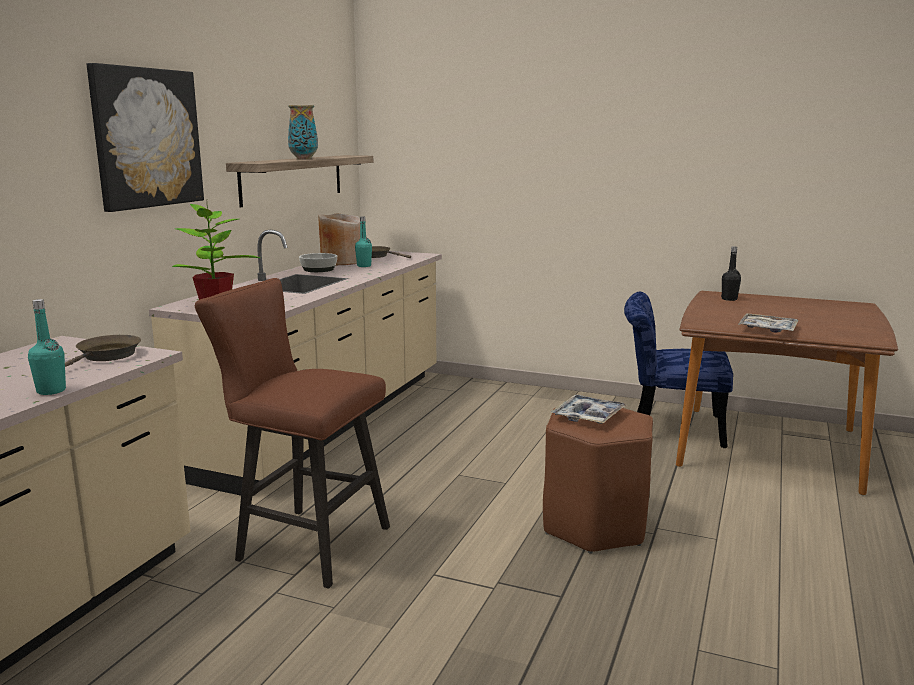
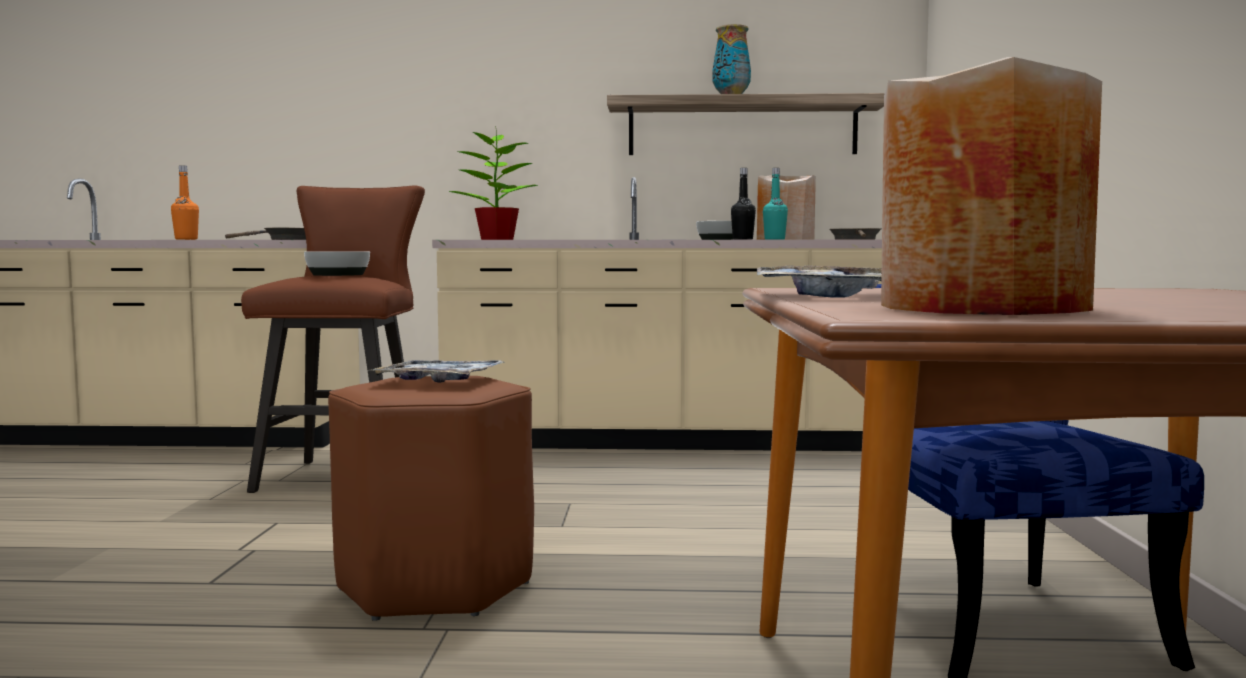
camera: 70 degrees right, 10 degrees down
turquoise bottle [28,299,66,395] -> orange bottle [171,165,199,240]
picture [87,63,204,212] -> none
black bottle [721,246,741,301] -> black bottle moved to [731,168,756,240]
none -> bowl [304,251,370,276]
none -> beige vase [881,57,1102,315]

